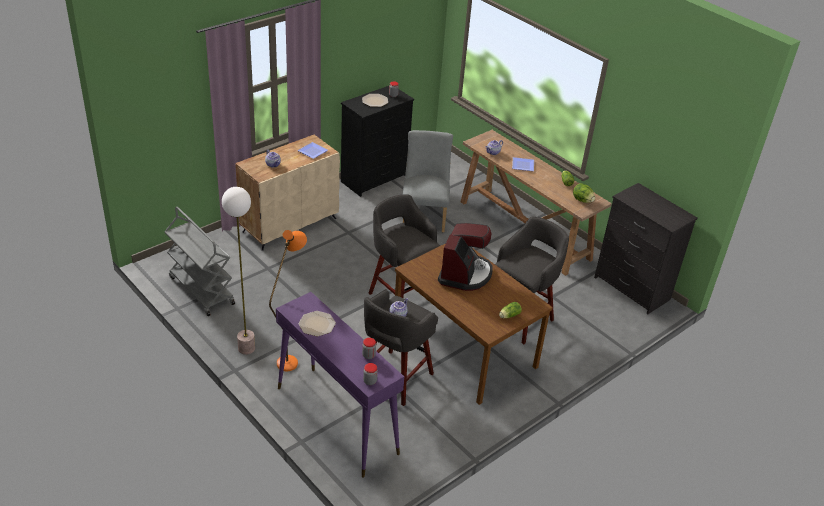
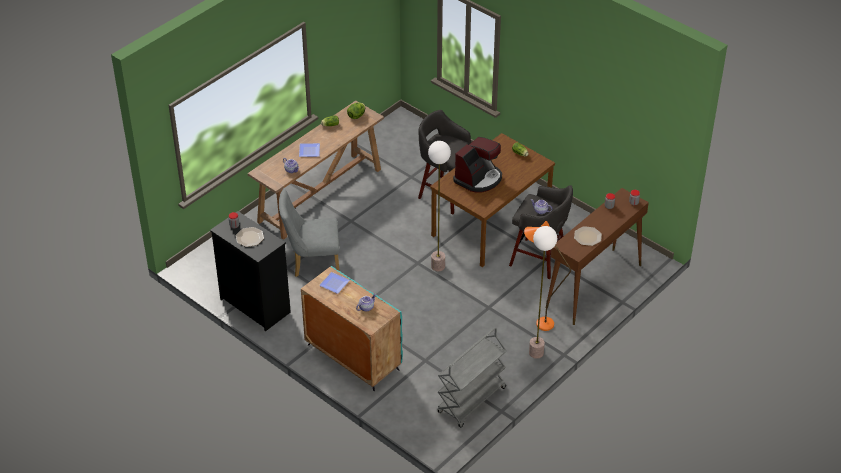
camera: 95 degrees left, 5 degrees up
beige cabinet [235,135,340,251] -> turquoise cabinet [301,266,403,391]
purple console table [276,292,404,477] -> brown console table [547,188,649,325]
grey stool [369,194,440,298] -> floor lamp [428,141,451,272]
coffee machine [438,223,493,291] -> coffee machine turned 120 degrees clockwise [453,137,502,193]
black dresser [594,183,698,314] -> none

